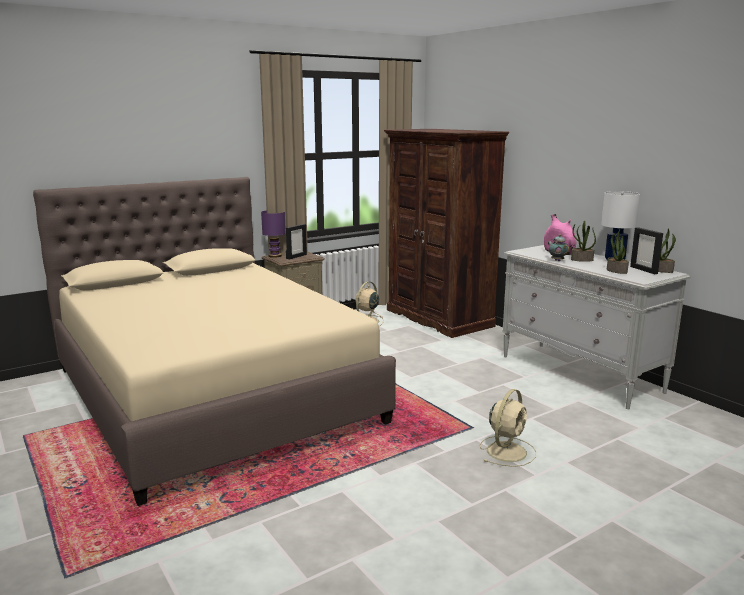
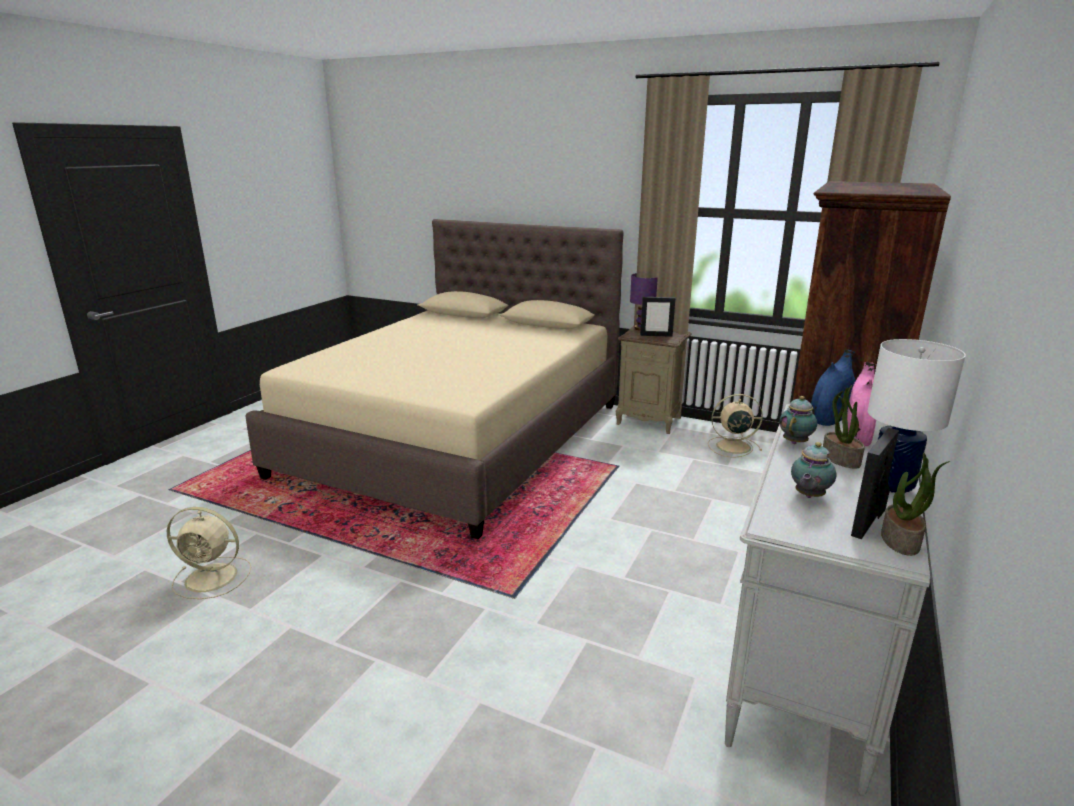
camera: 60 degrees right, 5 degrees up
beige fan [480,389,536,467] -> beige fan moved to [167,507,251,599]
potted plant [607,229,629,274] -> teapot [791,442,836,498]
none -> blue vase [811,349,856,426]

